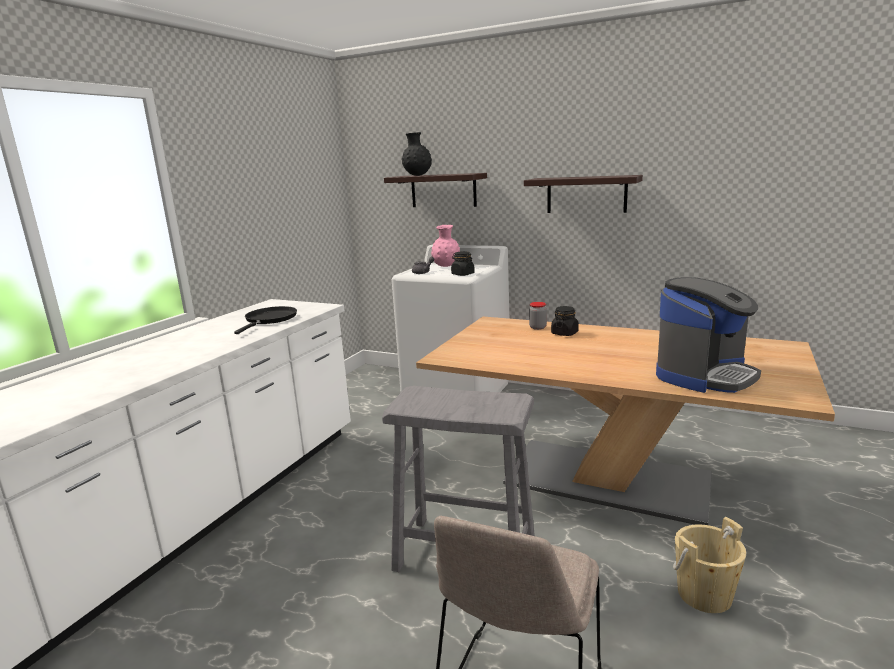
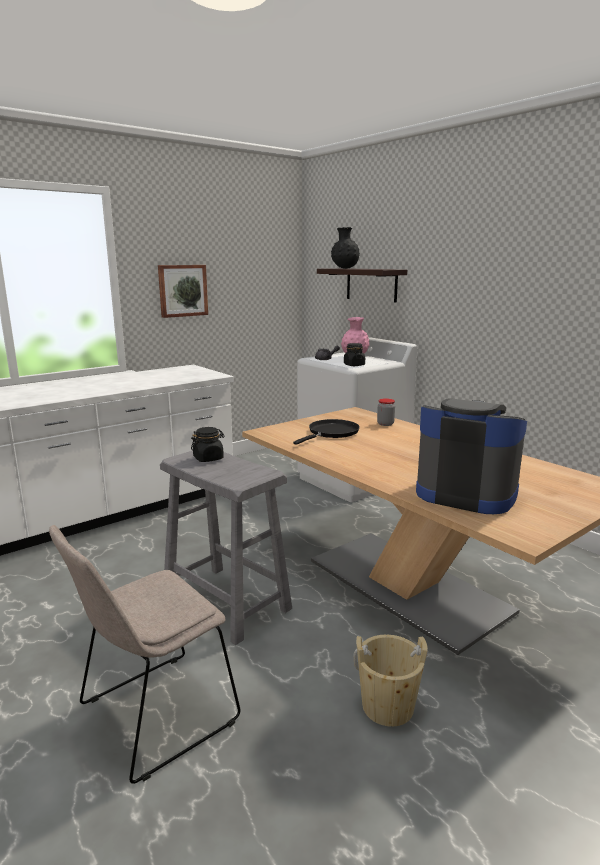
camera: 25 degrees right, 0 degrees up
black frying pan [234,306,297,334] -> black frying pan moved to [293,419,360,445]
shelf [524,175,643,213] -> none
black jar [551,306,579,336] -> black jar moved to [191,427,225,462]
coffee machine [656,277,761,393] -> coffee machine turned 135 degrees counterclockwise [416,398,527,514]
none -> picture [158,265,208,318]

